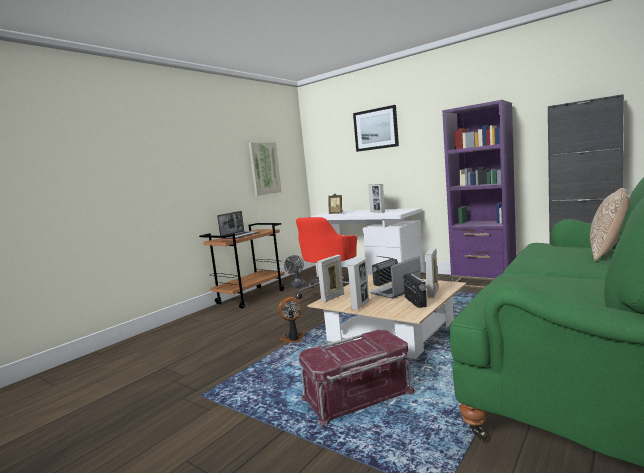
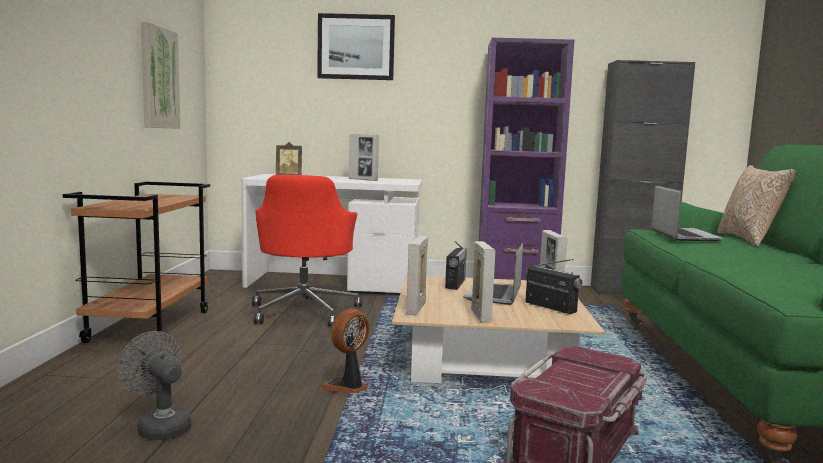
camera: 35 degrees left, 0 degrees up
laptop [217,211,260,239] -> laptop moved to [651,185,724,242]
grey fan [284,255,306,288] -> grey fan moved to [117,331,191,440]

